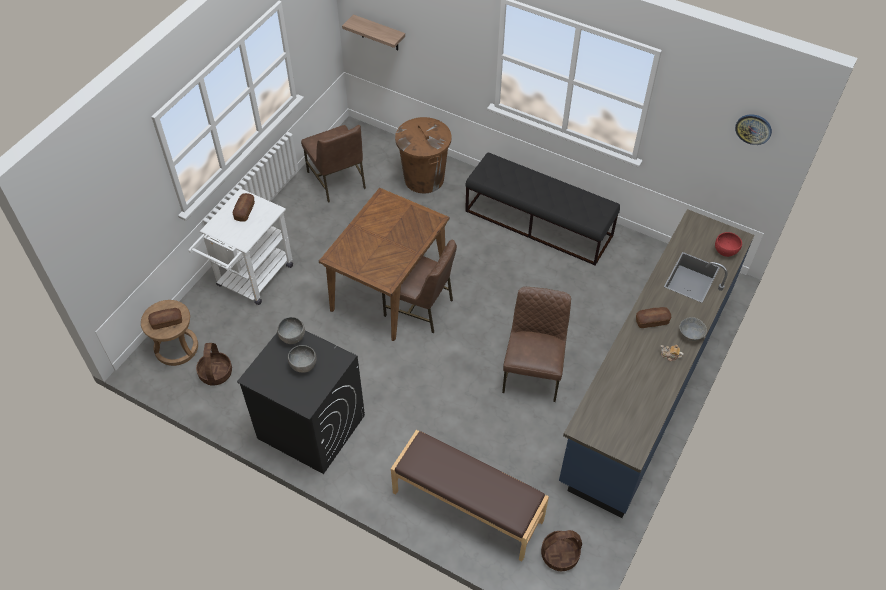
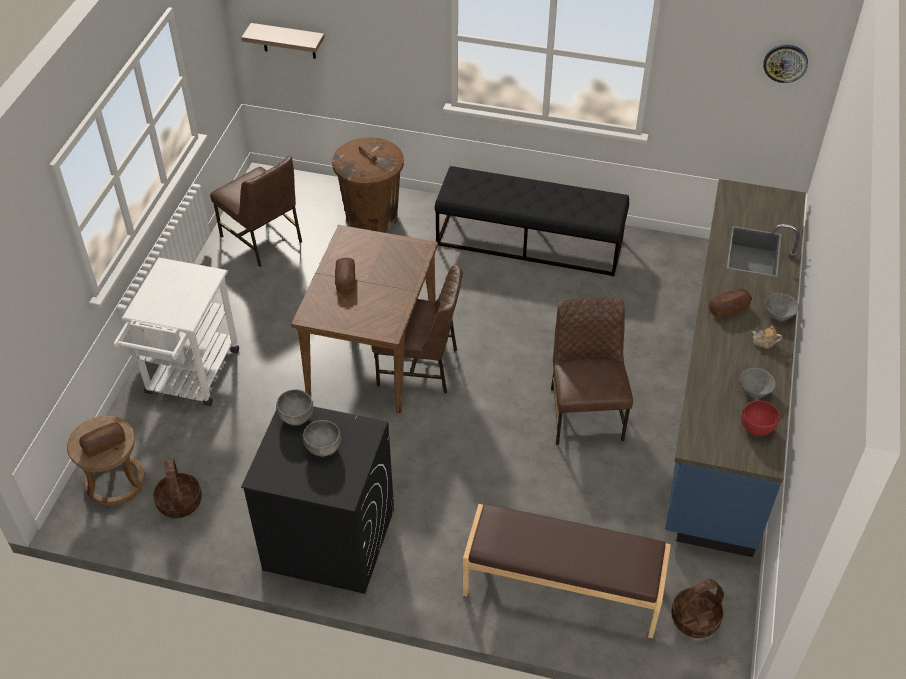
camera: 15 degrees left, 5 degrees down
bread [233,193,255,222] -> bread moved to [335,258,355,294]
red bowl [715,232,742,257] -> red bowl moved to [741,400,780,436]
none -> grey bowl [740,368,776,398]

